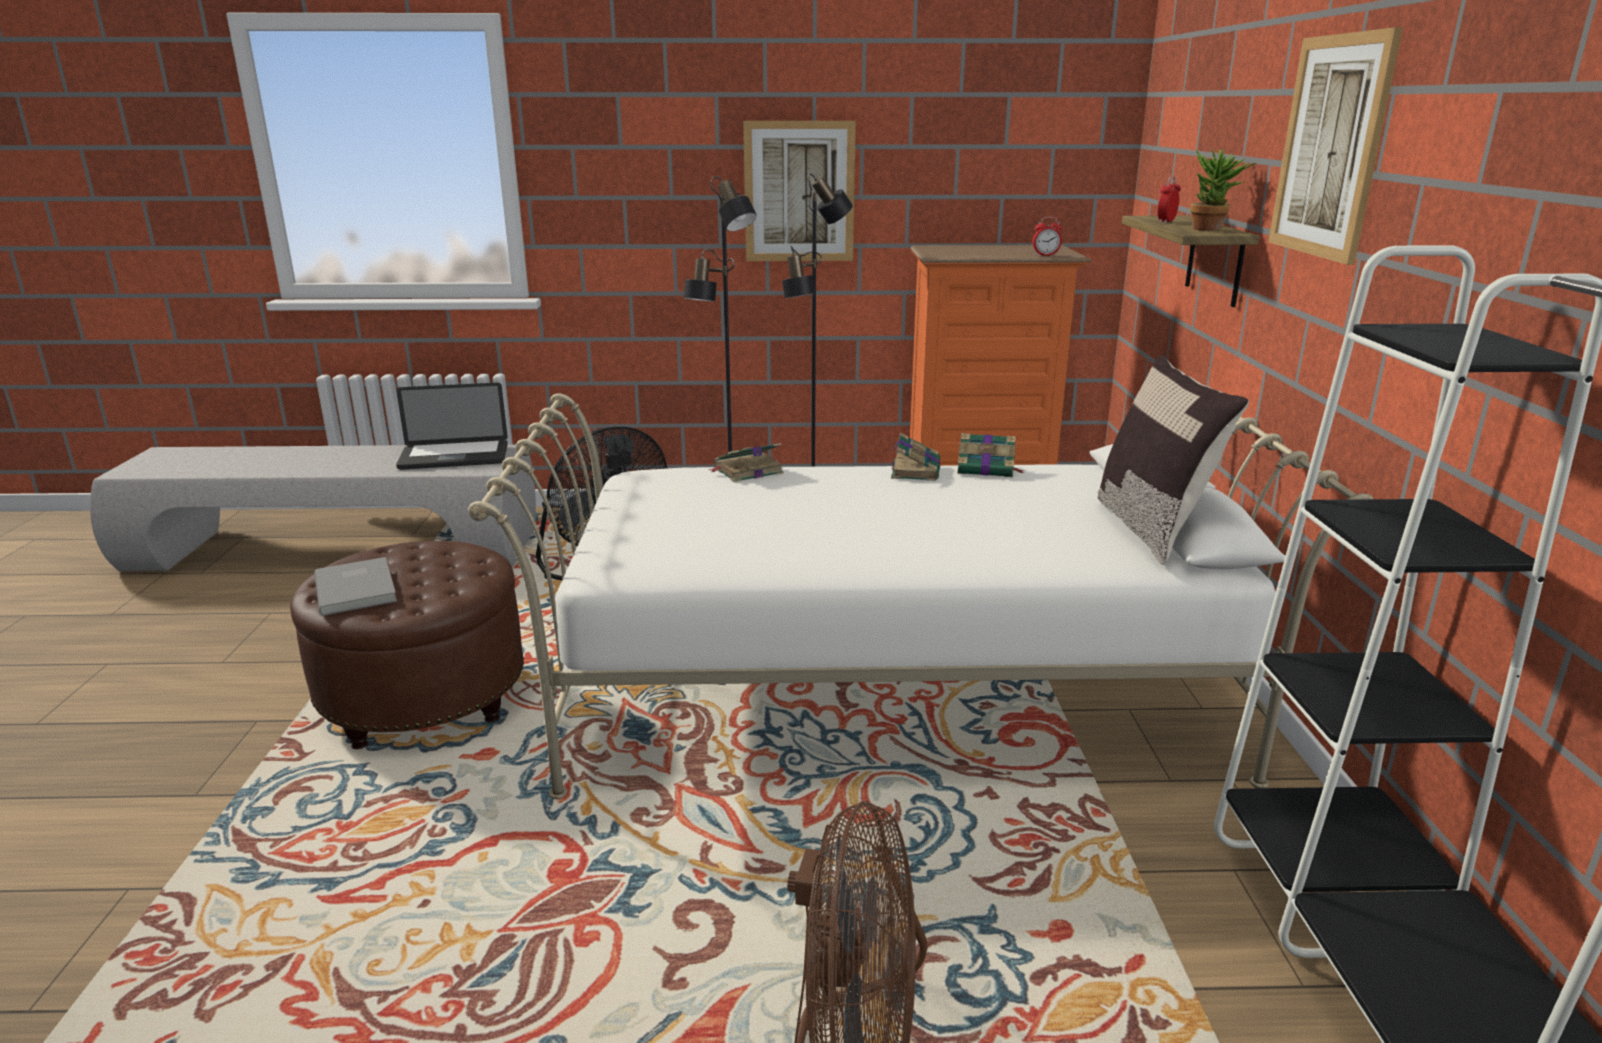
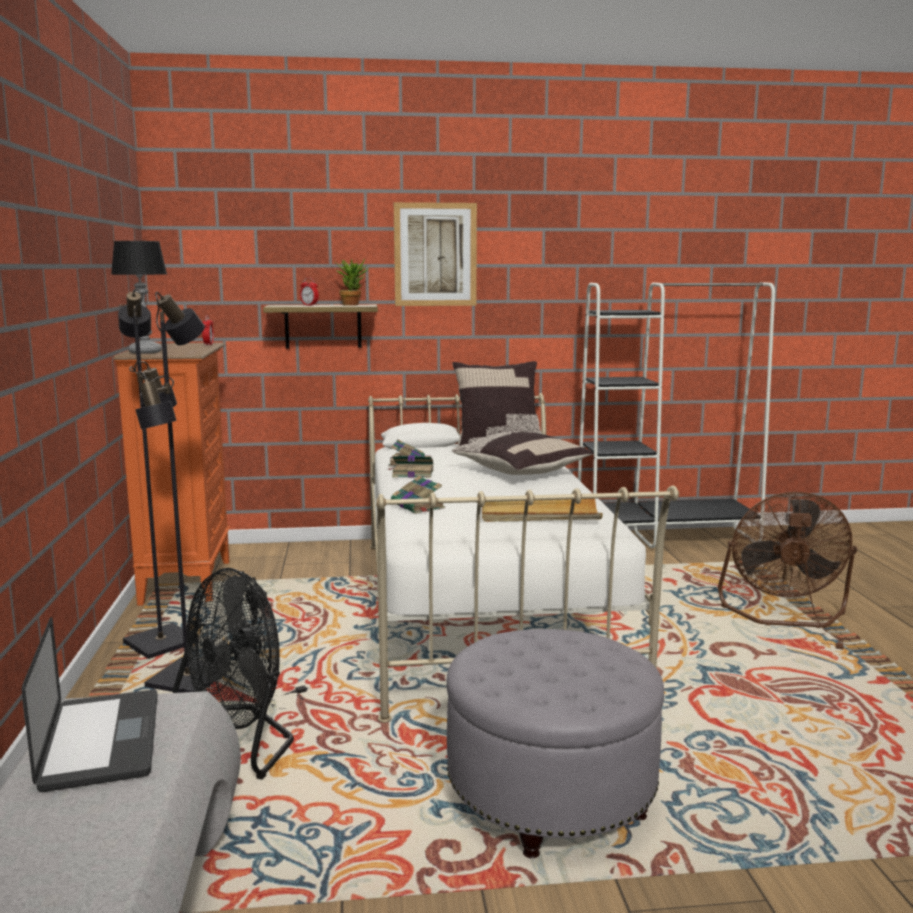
camera: 95 degrees left, 10 degrees down
brown ottoman [290,540,524,749] -> grey ottoman [447,629,664,858]
grey book [314,557,397,616] -> none
picture [743,121,856,261] -> none
none -> table lamp [111,241,167,354]
none -> pillow [452,431,594,475]
none -> beige tray [482,499,603,522]

